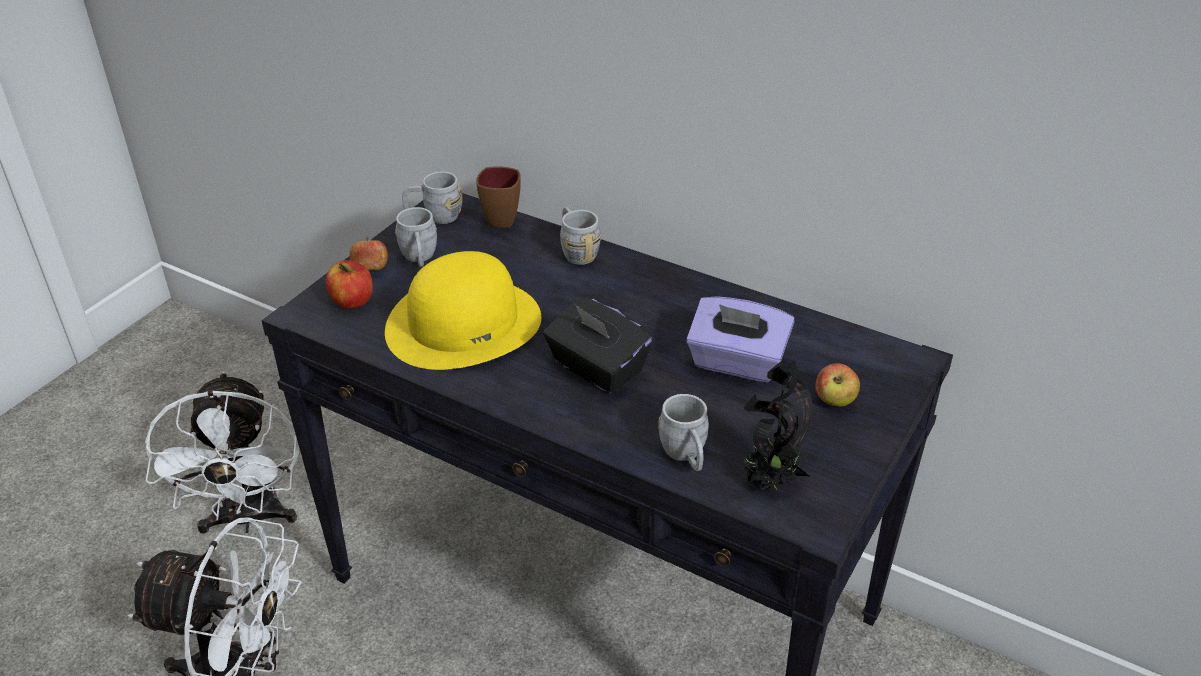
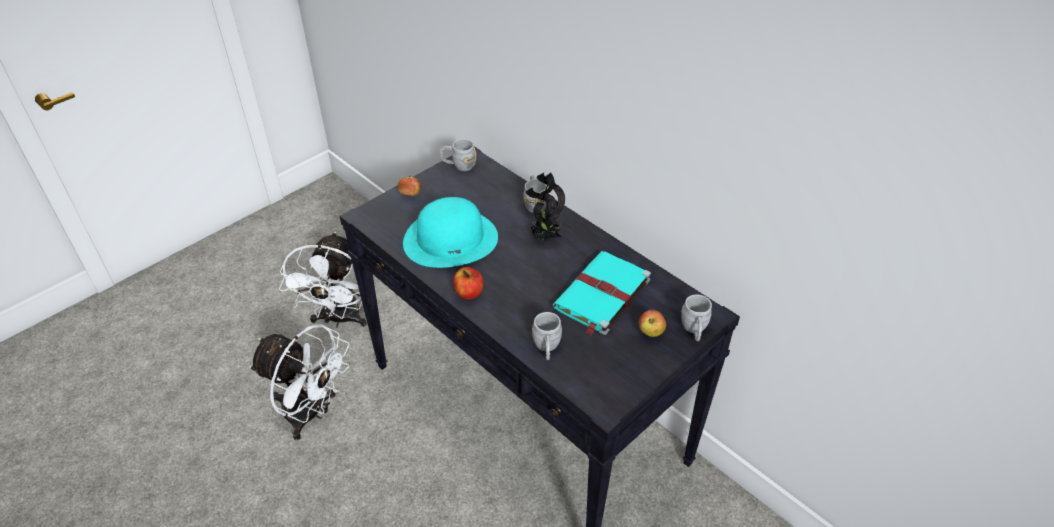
camera: 15 degrees right, 5 degrees up
apple [326,260,373,308] -> apple moved to [453,267,483,299]
yellow hat [385,251,541,370] -> turquoise hat [403,197,498,268]
grey mug [395,207,437,267] -> grey mug moved to [681,294,712,341]
brown mug [476,166,521,228] -> none
black tissue box [543,297,653,394] -> none
purple tissue box [686,296,794,382] -> turquoise book [553,251,651,336]
potted plant [742,359,812,490] -> potted plant moved to [526,173,565,242]

